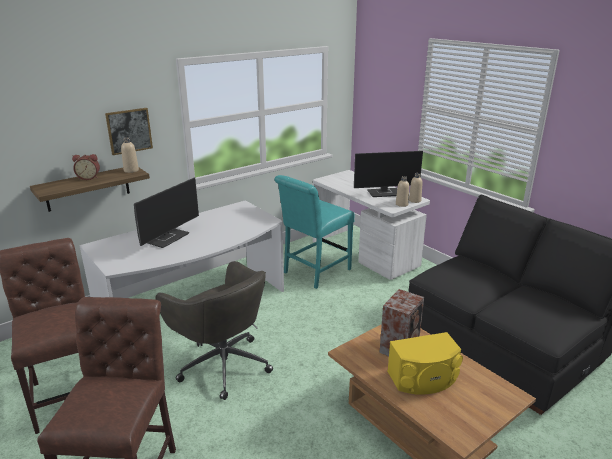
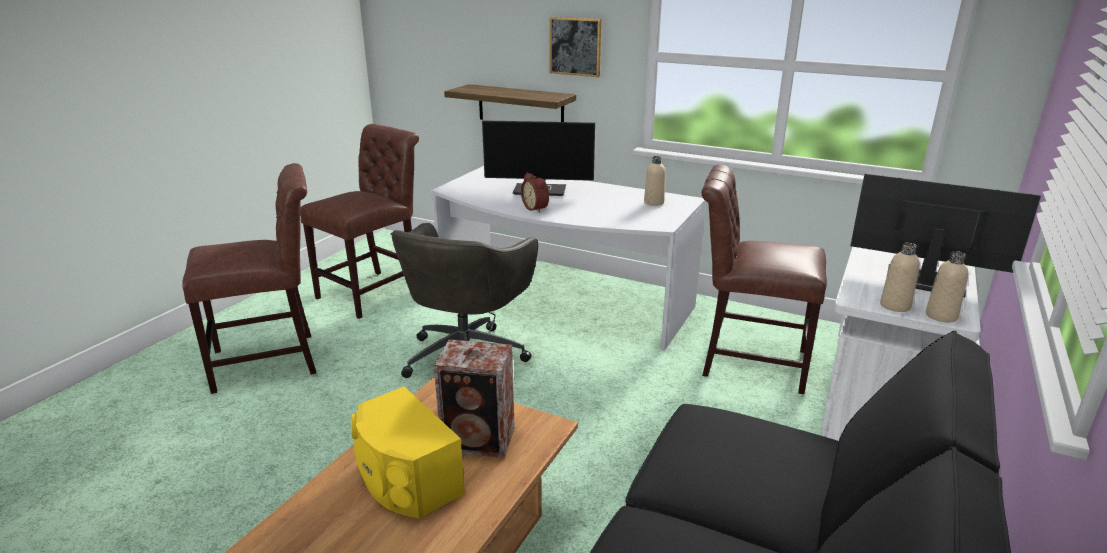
camera: 65 degrees right, 0 degrees up
alarm clock [72,154,100,180] -> alarm clock moved to [521,173,549,213]
beige bottle [121,137,139,173] -> beige bottle moved to [644,156,665,206]
turquoise chair [274,175,355,289] -> brown chair [701,164,827,394]
monitor [354,151,423,197] -> monitor turned 150 degrees clockwise [850,174,1041,298]

